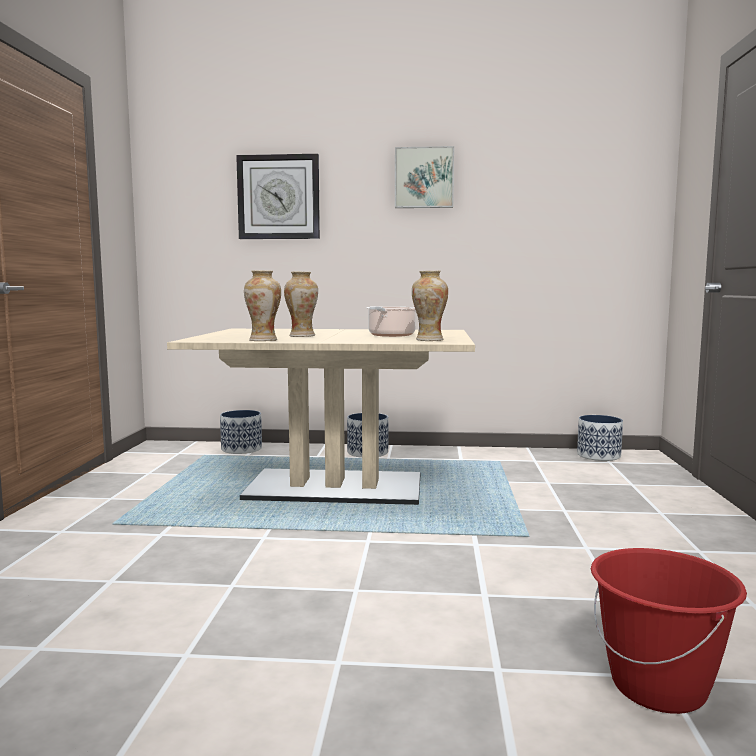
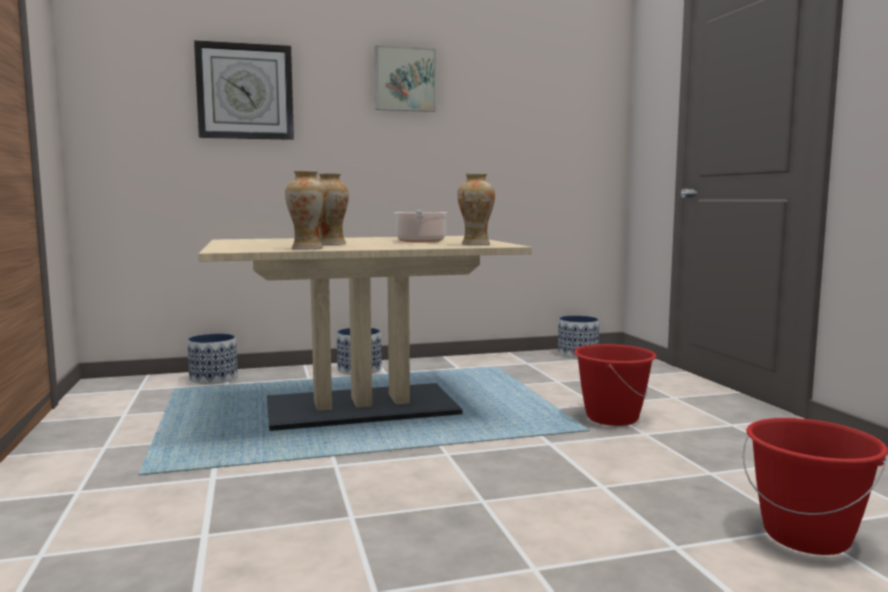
camera: 20 degrees left, 0 degrees up
none -> red bucket [574,344,657,426]

